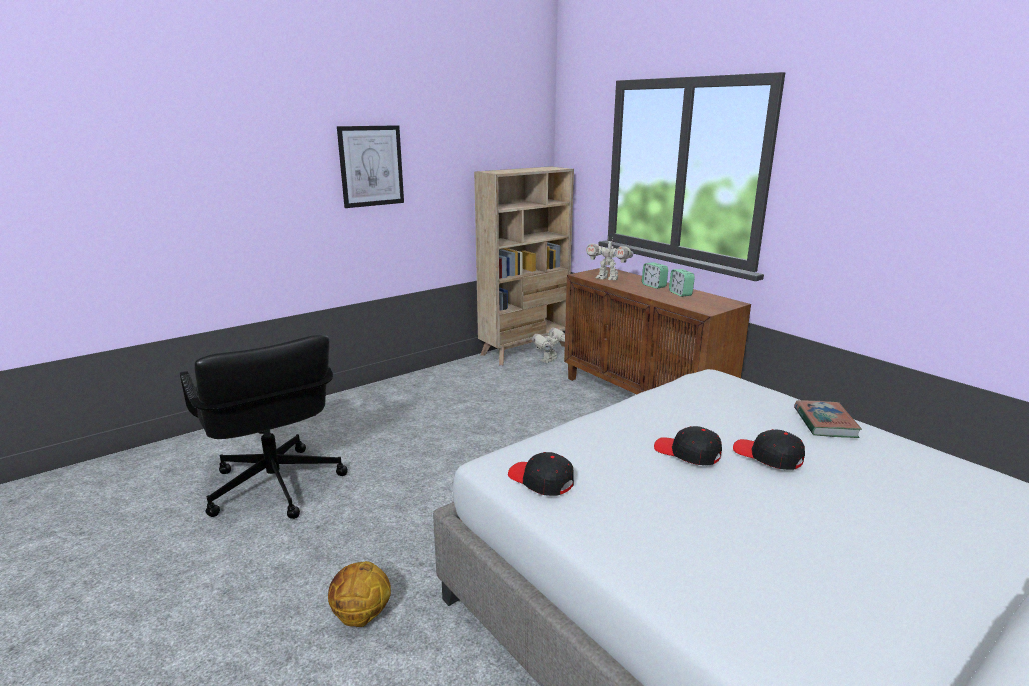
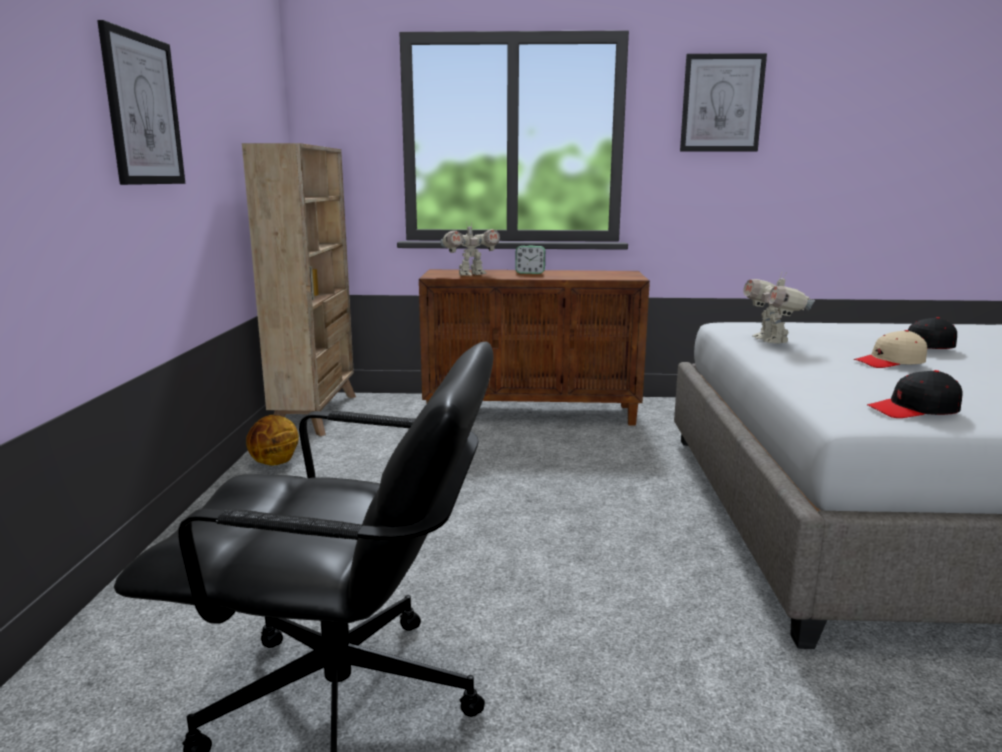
camera: 50 degrees left, 5 degrees down
basketball [328,561,391,627] -> basketball moved to [246,415,299,466]
toy robot [532,328,565,363] -> toy robot moved to [743,271,815,344]
black cap [654,426,722,465] -> beige cap [853,330,927,368]
alarm clock [669,269,695,297] -> none
book [794,400,862,438] -> none
none -> picture [680,53,767,152]

